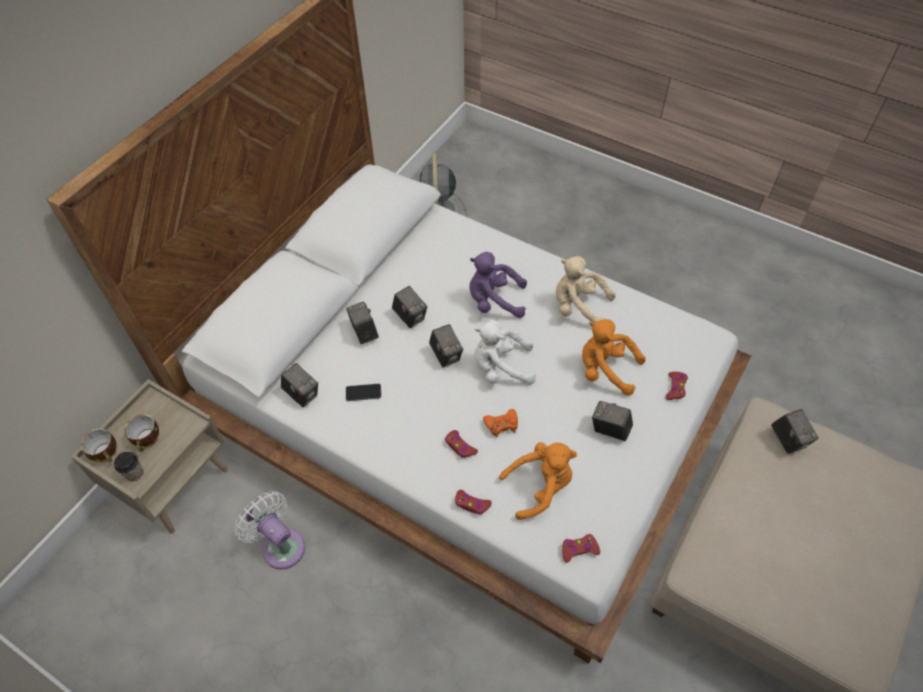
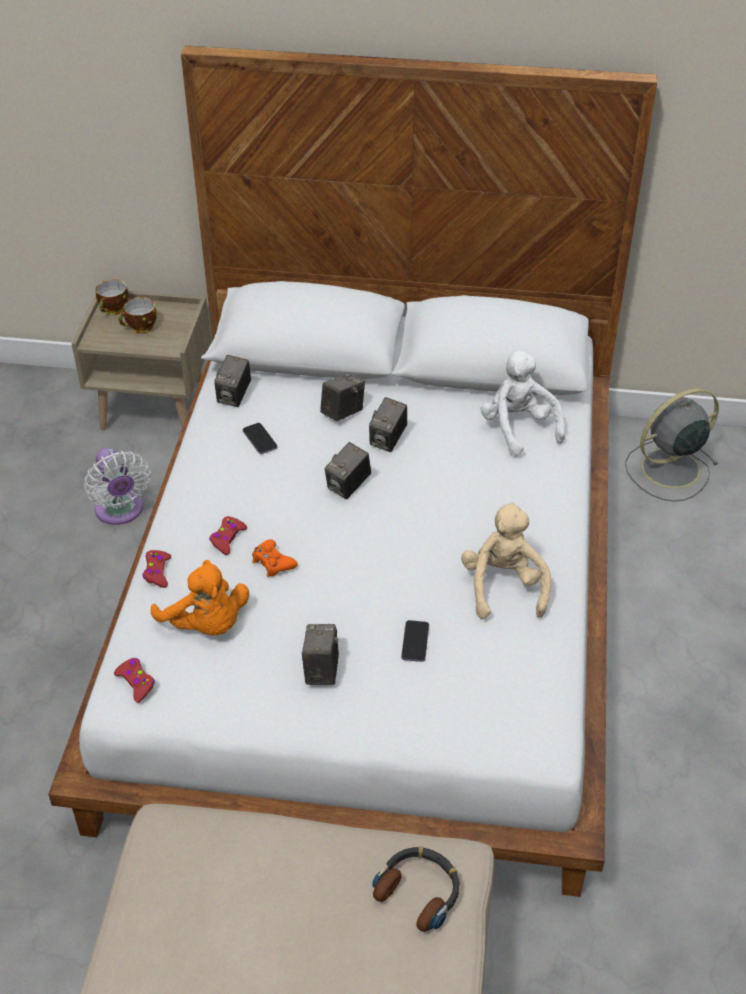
camera: 65 degrees right, 10 degrees down
cup [114,452,143,481] -> none
white fan [235,491,305,569] -> white fan turned 135 degrees clockwise [84,448,151,525]
purple plush toy [470,252,527,318] -> none
white plush toy [474,320,536,385] -> white plush toy moved to [480,351,565,457]
orange plush toy [582,319,646,396] -> phone [401,620,429,662]
red game controller [666,372,688,400] -> none
camera [771,409,819,454] -> headphones [372,846,460,932]

